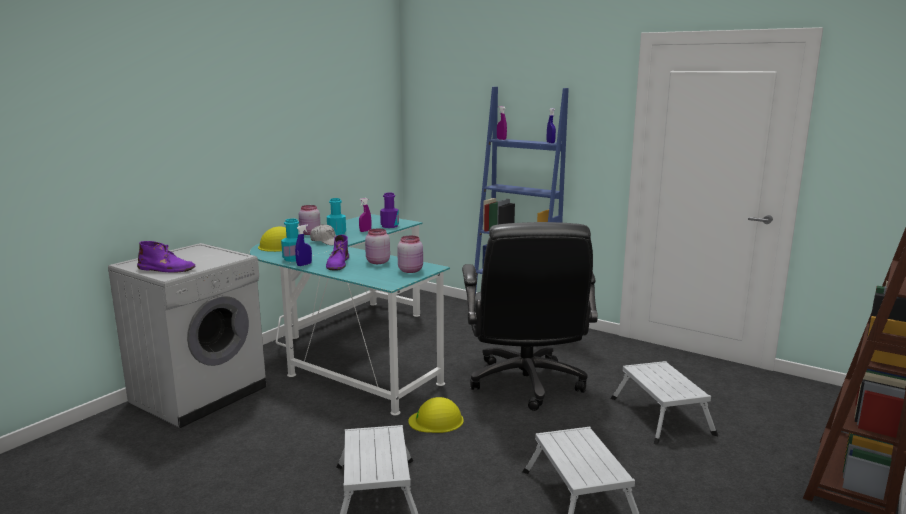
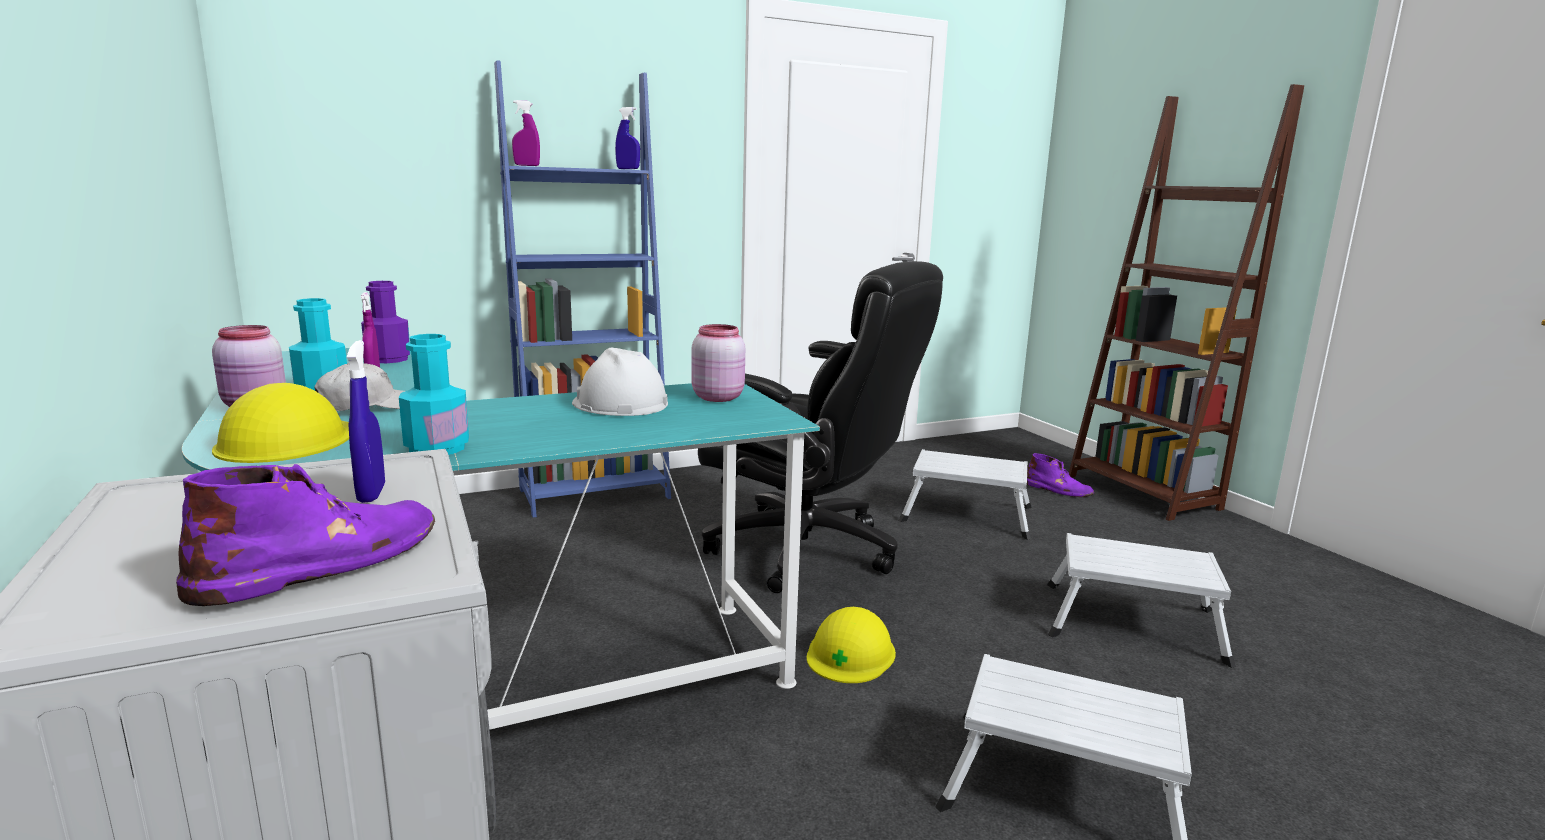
camera: 60 degrees left, 0 degrees up
blue spray bottle [295,224,312,266] -> blue spray bottle moved to [347,340,385,503]
purple boot [326,235,349,271] -> purple boot moved to [1027,453,1094,497]
pink jar [365,229,390,264] -> white hard hat [572,348,668,416]

